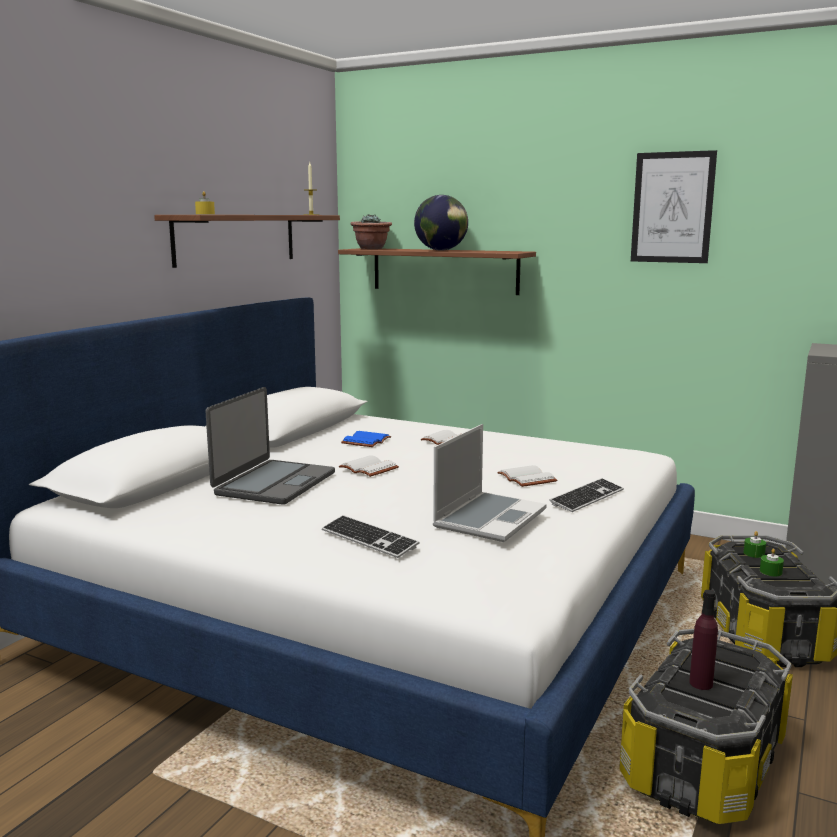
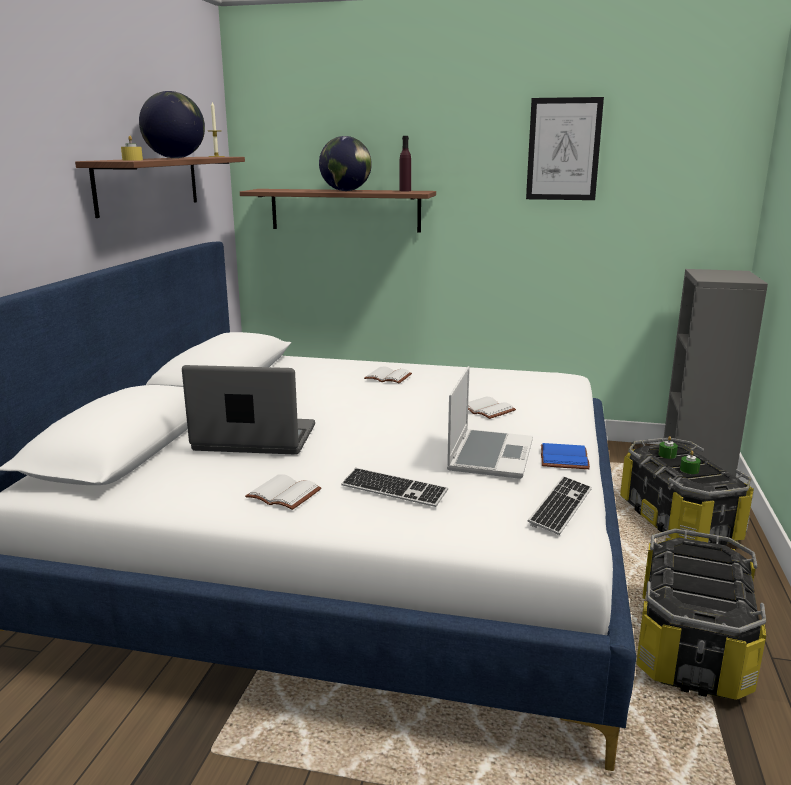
camera: 15 degrees left, 5 degrees up
laptop [205,387,335,505] -> laptop turned 90 degrees counterclockwise [182,365,315,455]
white book [339,456,399,477] -> white book moved to [245,474,321,510]
blue book [341,431,391,447] -> blue book moved to [541,443,590,469]
potted plant [351,214,392,249] -> none
keyboard [549,478,624,512] -> keyboard moved to [528,476,592,535]
purple bottle [689,590,718,690] -> purple bottle moved to [399,136,411,191]
none -> globe [139,91,205,158]

